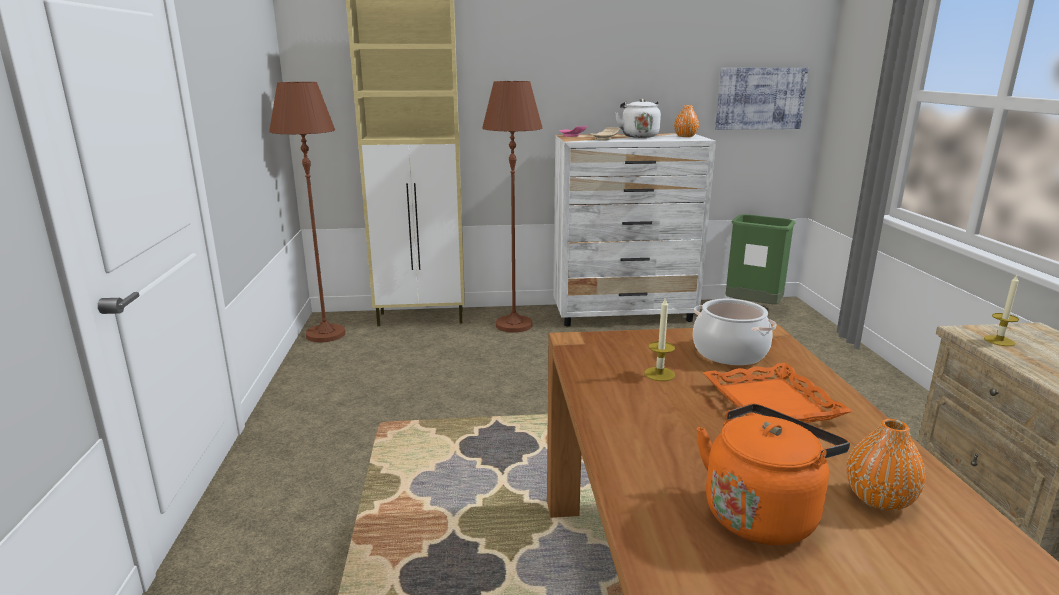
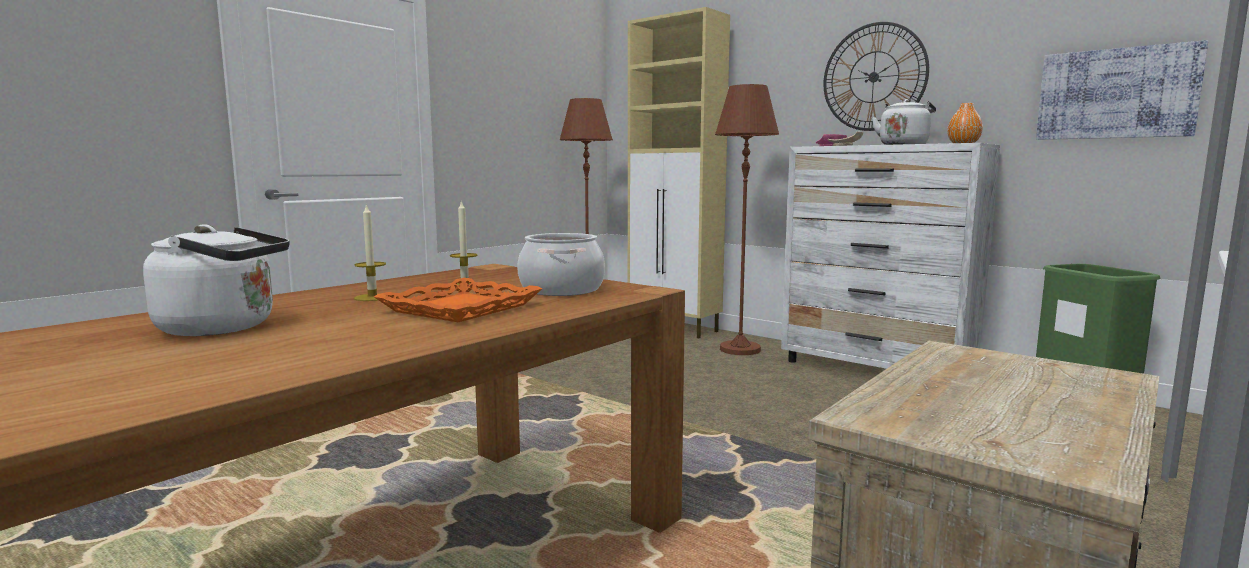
camera: 45 degrees right, 10 degrees down
orange kettle [697,403,850,545] -> white kettle [143,224,289,336]
orange vase [847,419,925,511] -> none
candle [984,275,1019,346] -> candle moved to [354,203,386,301]
none -> wall clock [824,22,929,131]

